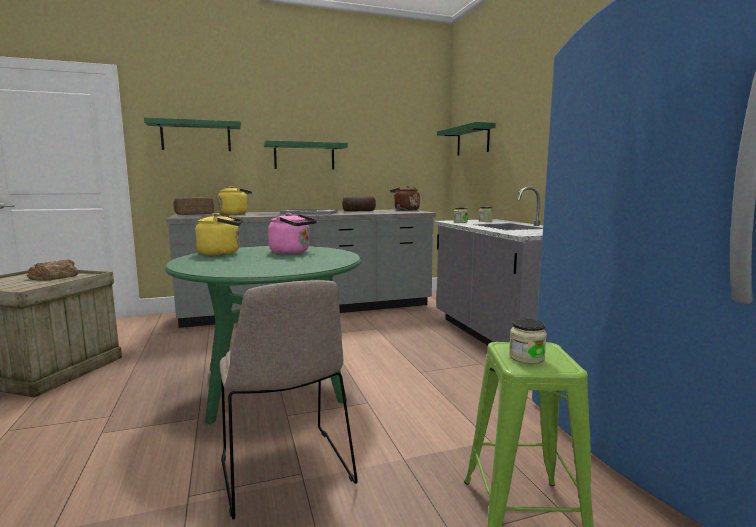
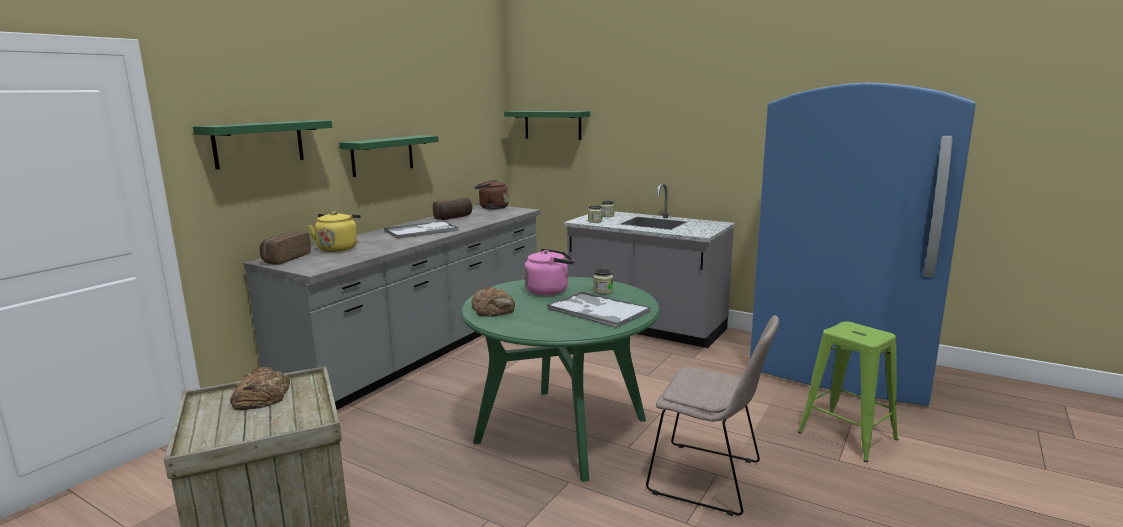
camera: 40 degrees left, 5 degrees up
yellow kettle [195,213,242,255] -> bread [471,286,515,317]
jar [509,318,547,364] -> jar moved to [593,269,613,294]
none -> tray [547,291,651,328]

